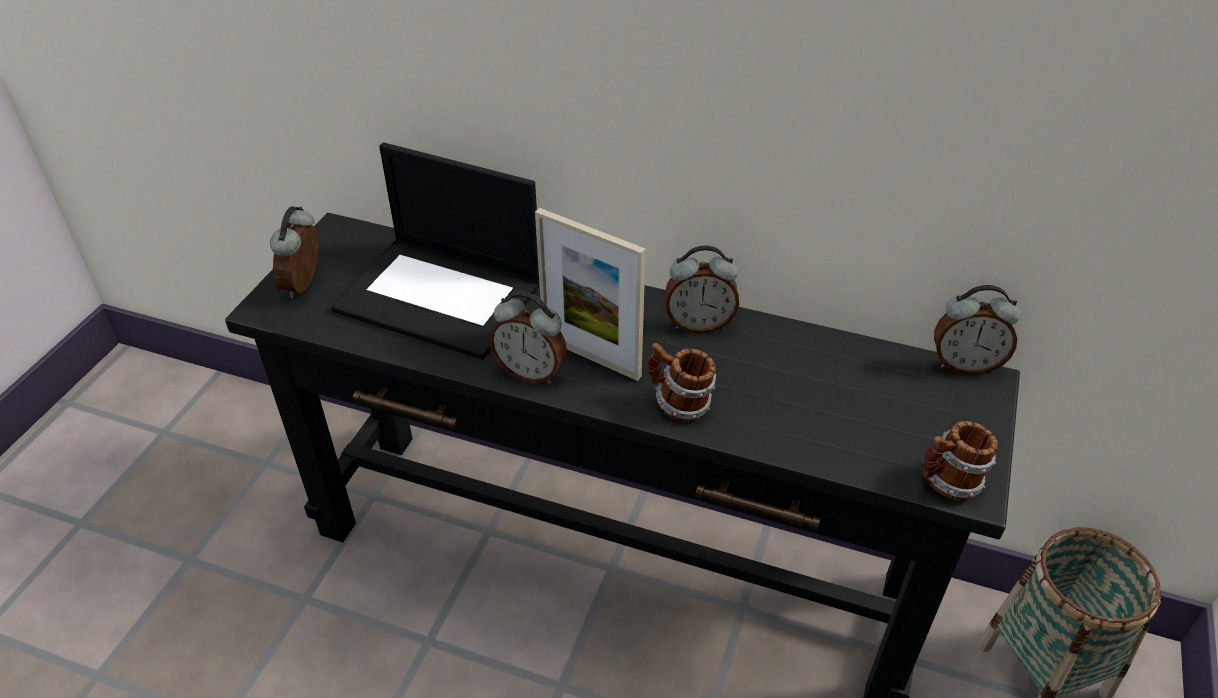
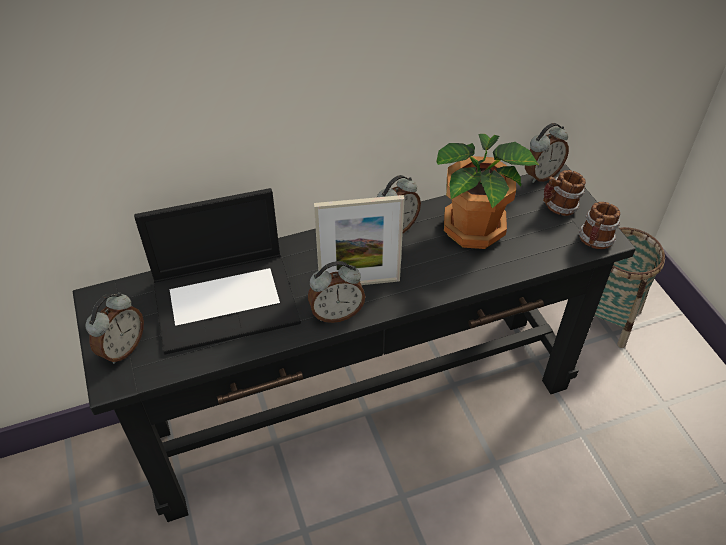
camera: 40 degrees left, 5 degrees up
alarm clock [270,206,319,298] -> alarm clock turned 120 degrees counterclockwise [85,292,144,364]
mug [648,343,716,421] -> mug moved to [543,170,586,216]
none -> potted plant [436,134,539,249]

